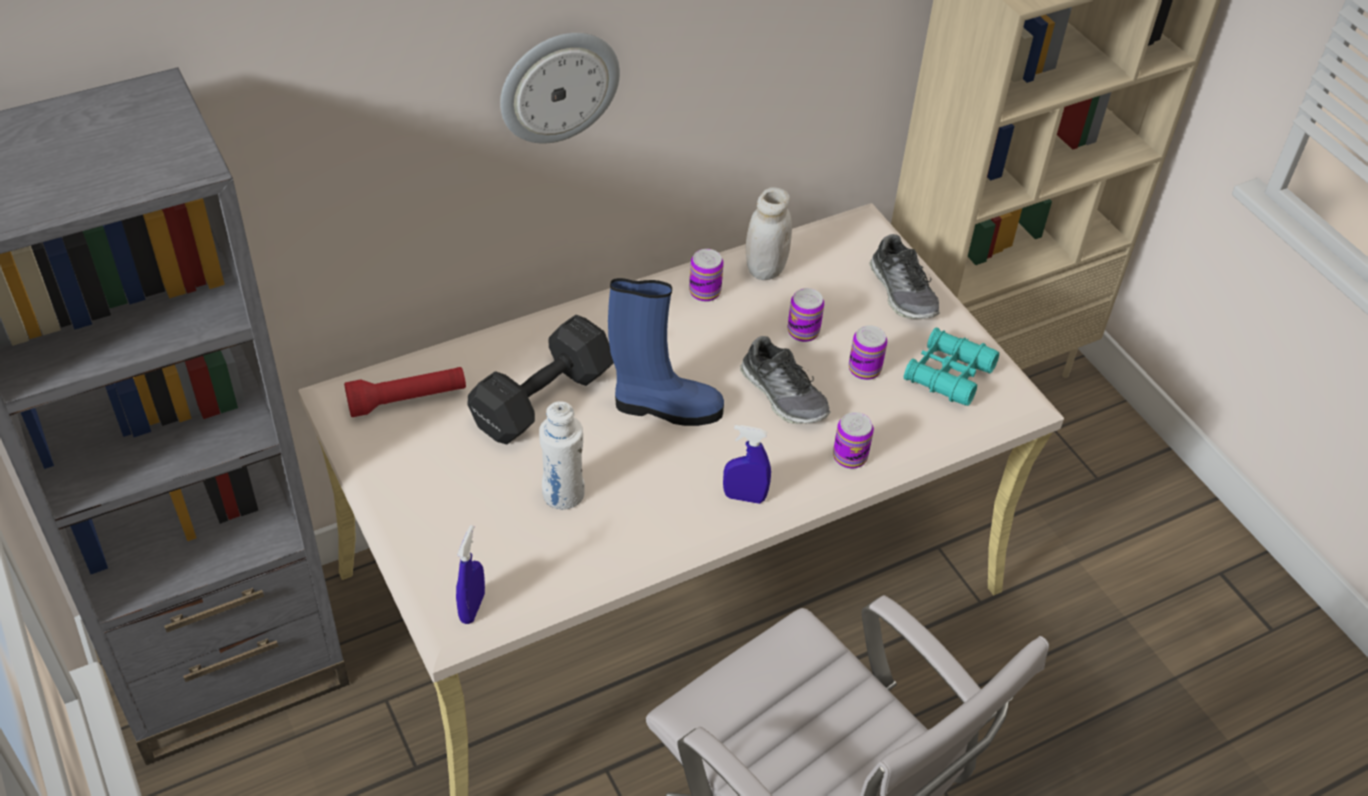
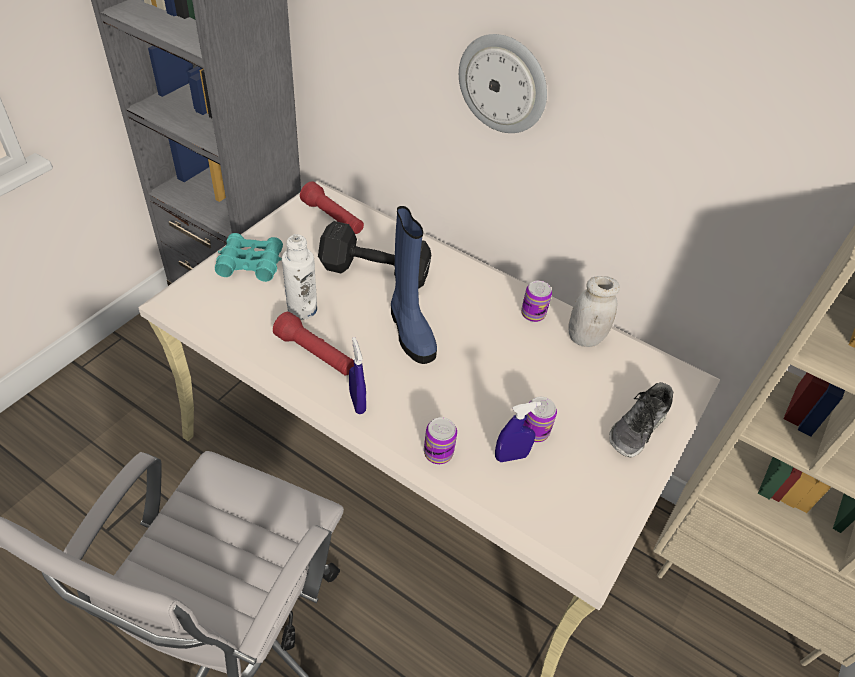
camera: 60 degrees right, 0 degrees up
blue spray bottle [456,525,485,624] -> blue spray bottle moved to [495,401,541,462]
shoe [740,336,831,424] -> none
can [788,288,824,342] -> none
turquoise binoculars [904,328,999,406] -> turquoise binoculars moved to [215,233,283,282]
none -> red flashlight [273,312,354,376]

